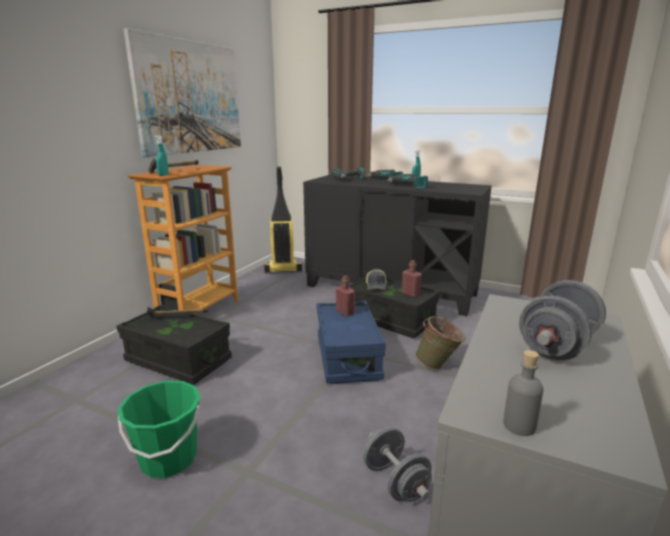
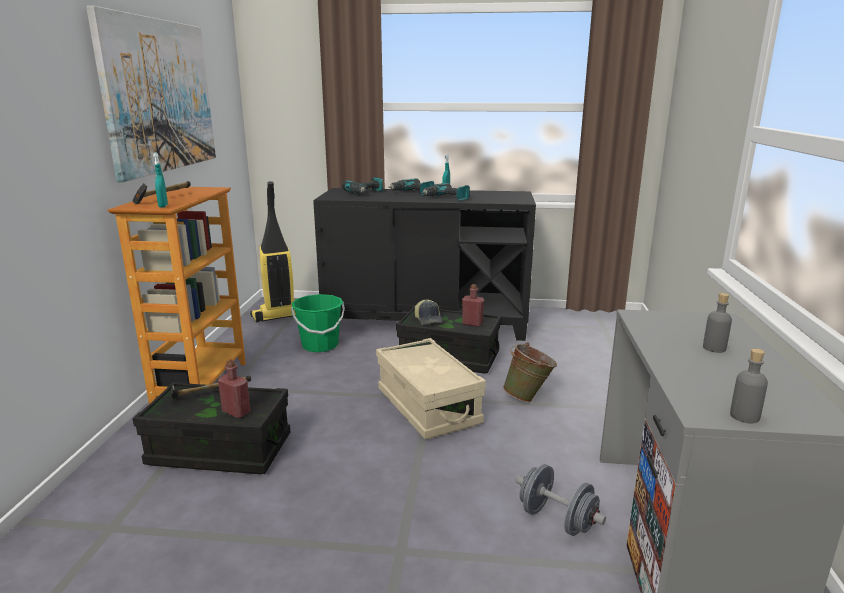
camera: 20 degrees left, 0 degrees up
green bucket [118,381,201,478] -> green bucket moved to [291,294,345,352]
blue storage box [316,301,386,384] -> beige storage box [376,338,486,439]
red bottle [336,275,355,316] -> red bottle moved to [218,360,250,418]
grey dumbbell [519,280,606,360] -> grey bottle [703,293,732,353]

